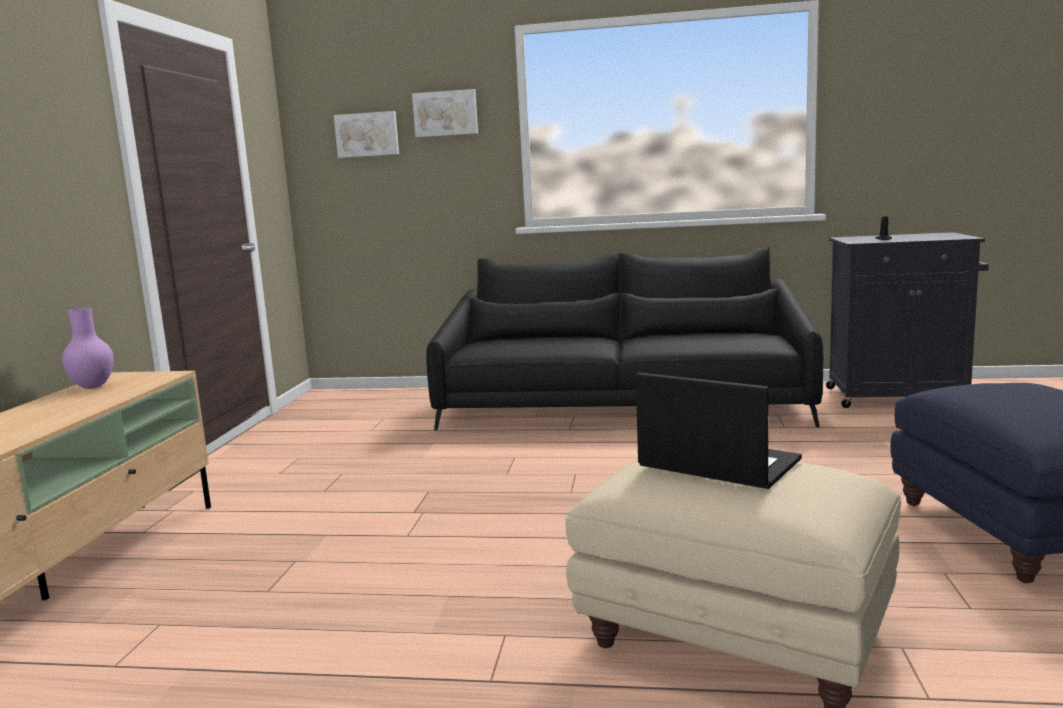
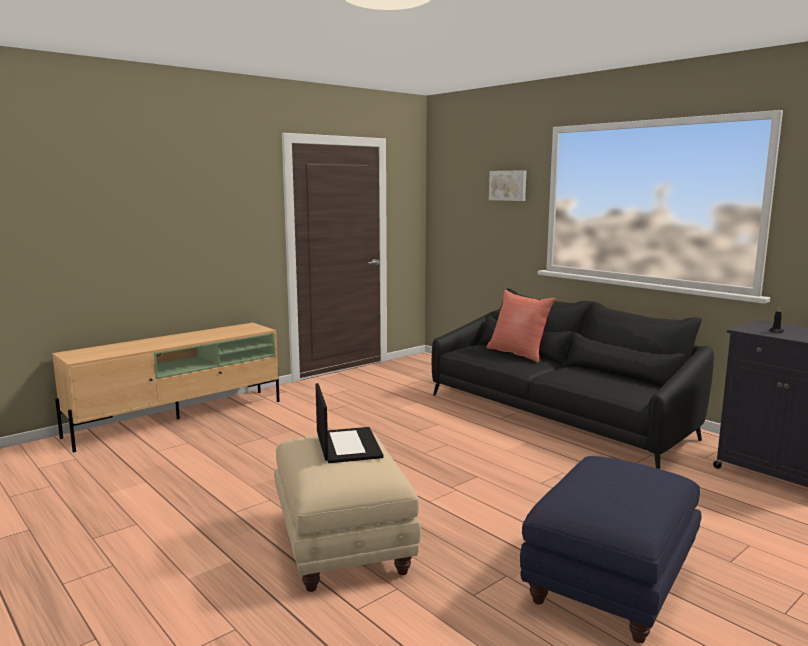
camera: 40 degrees right, 0 degrees up
purple vase [62,308,114,389] -> none
picture [334,111,399,158] -> none
none -> red pillow [487,290,556,363]

